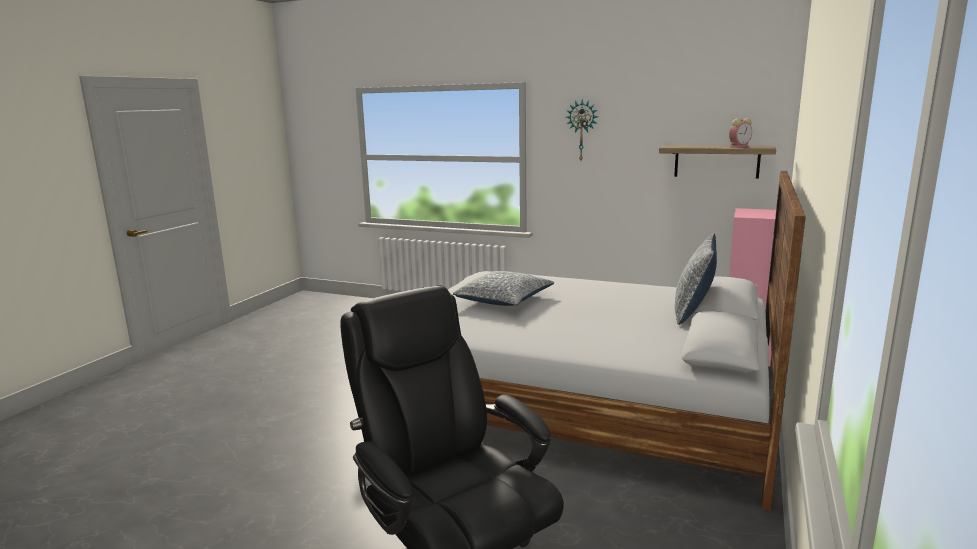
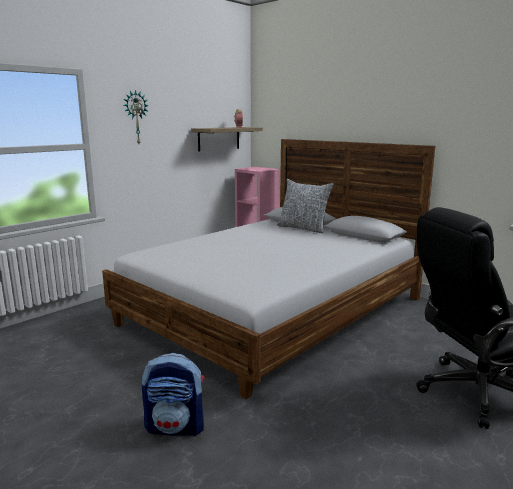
camera: 70 degrees left, 0 degrees up
pillow [453,271,554,306] -> none
none -> backpack [142,353,204,436]

